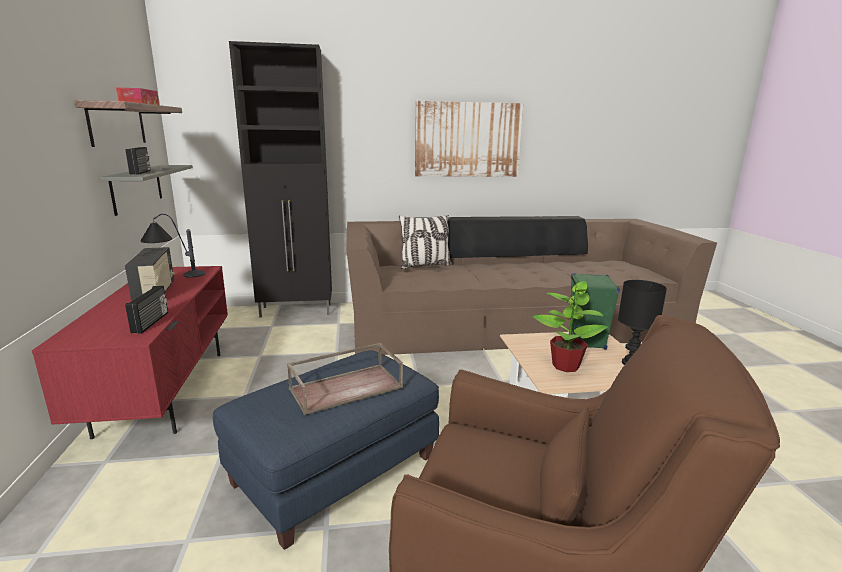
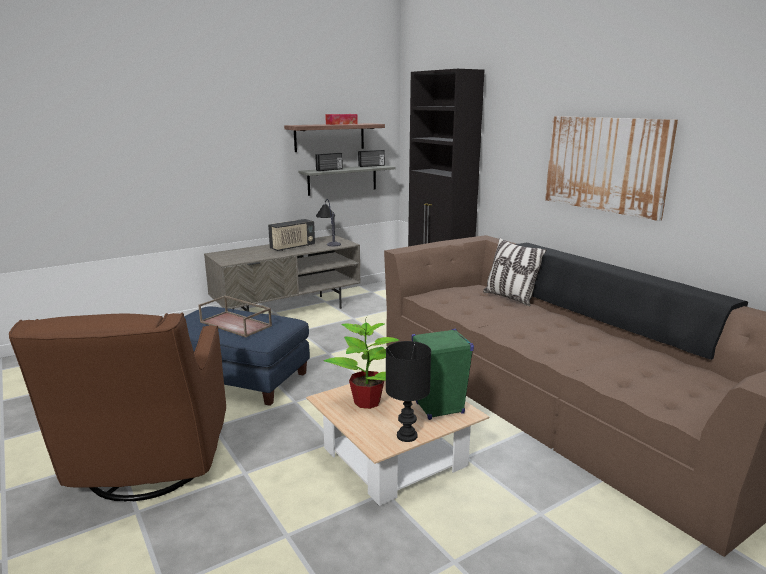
camera: 65 degrees right, 0 degrees up
red tv stand [32,266,228,439] -> grey tv stand [204,235,361,312]
radio [125,286,168,334] -> radio moved to [358,150,385,167]

